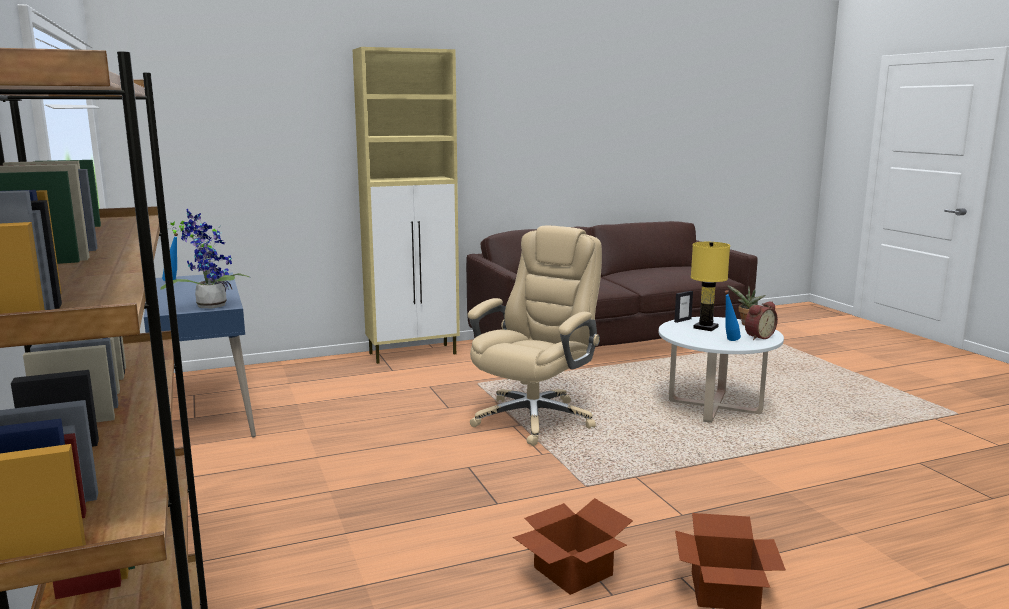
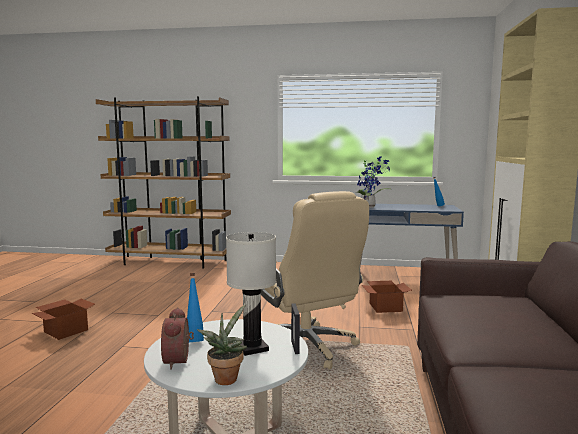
camera: 120 degrees right, 5 degrees down
cardboard box [513,498,633,595] -> cardboard box moved to [362,281,412,313]
yellow table lamp [691,242,730,331] -> white table lamp [226,232,276,356]

